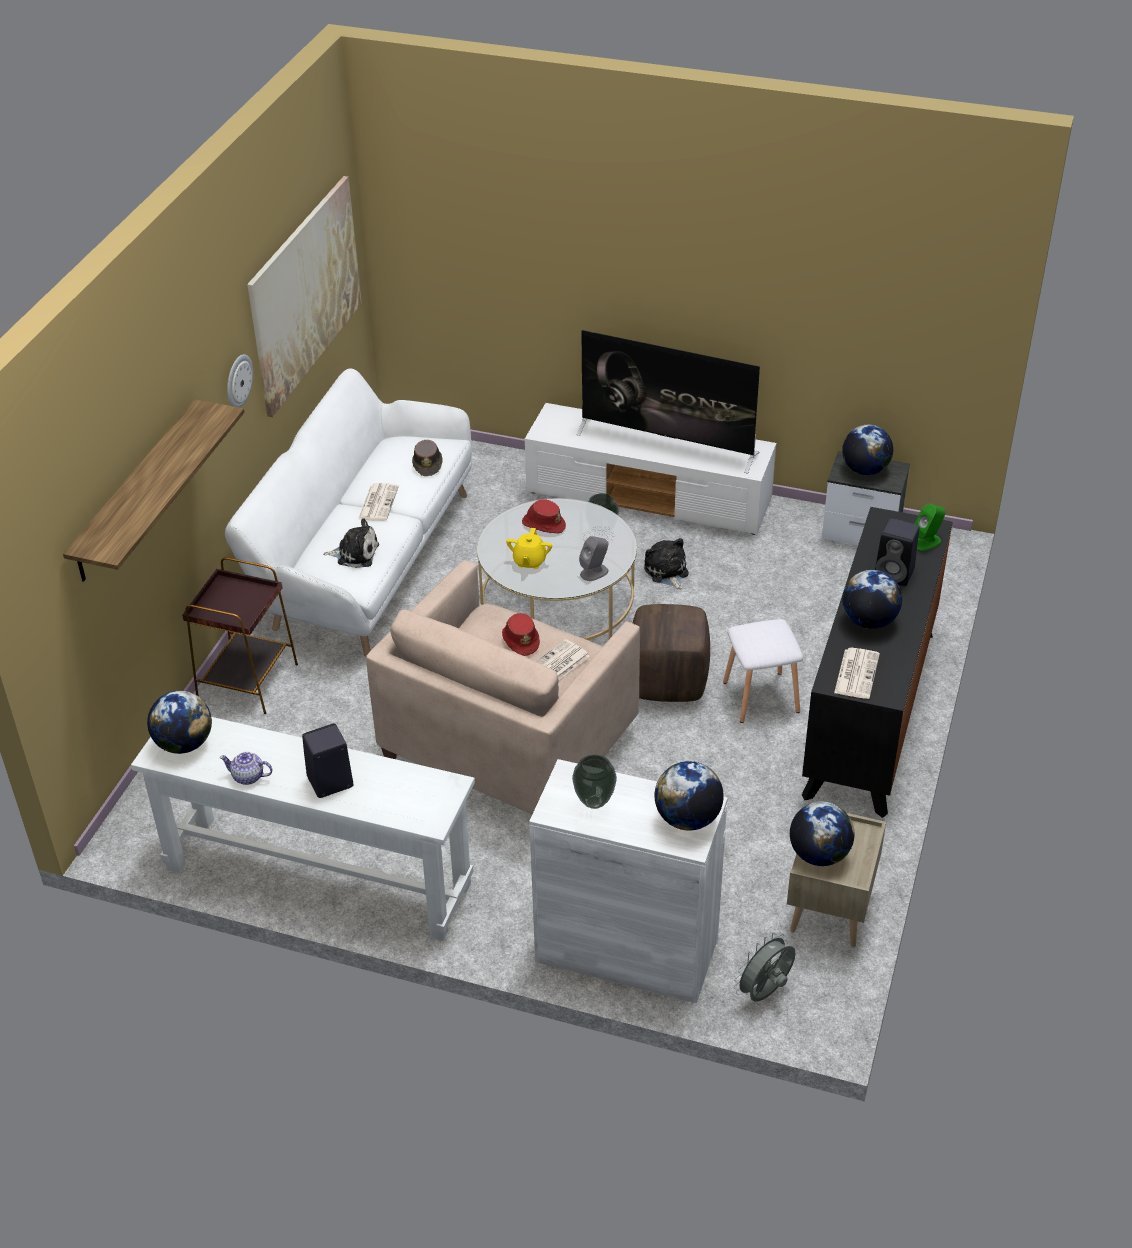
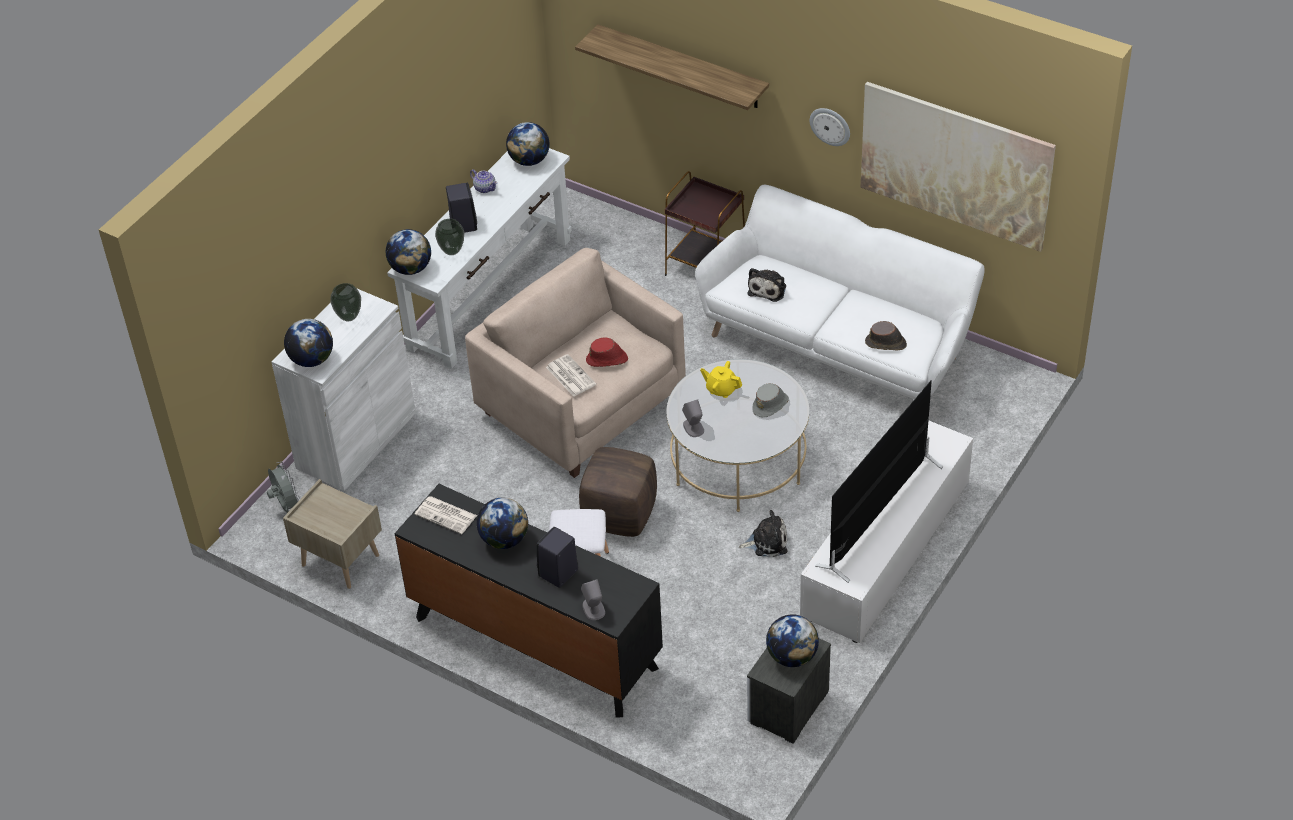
camera: 105 degrees right, 5 degrees up
teapot [220,752,273,785] -> teapot turned 105 degrees clockwise [470,169,497,193]
newspaper [358,483,399,521] -> none
red hat [522,499,566,533] -> grey hat [753,383,789,417]
vase [585,493,619,537] -> vase moved to [435,219,464,255]
globe [790,802,854,866] -> globe moved to [386,229,431,275]
green speaker [915,504,945,551] -> grey speaker [581,579,605,620]

